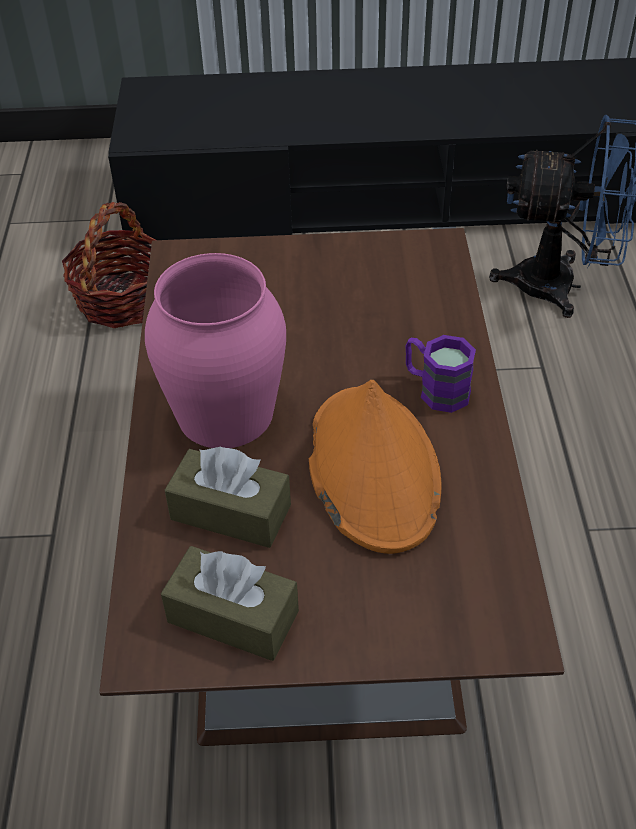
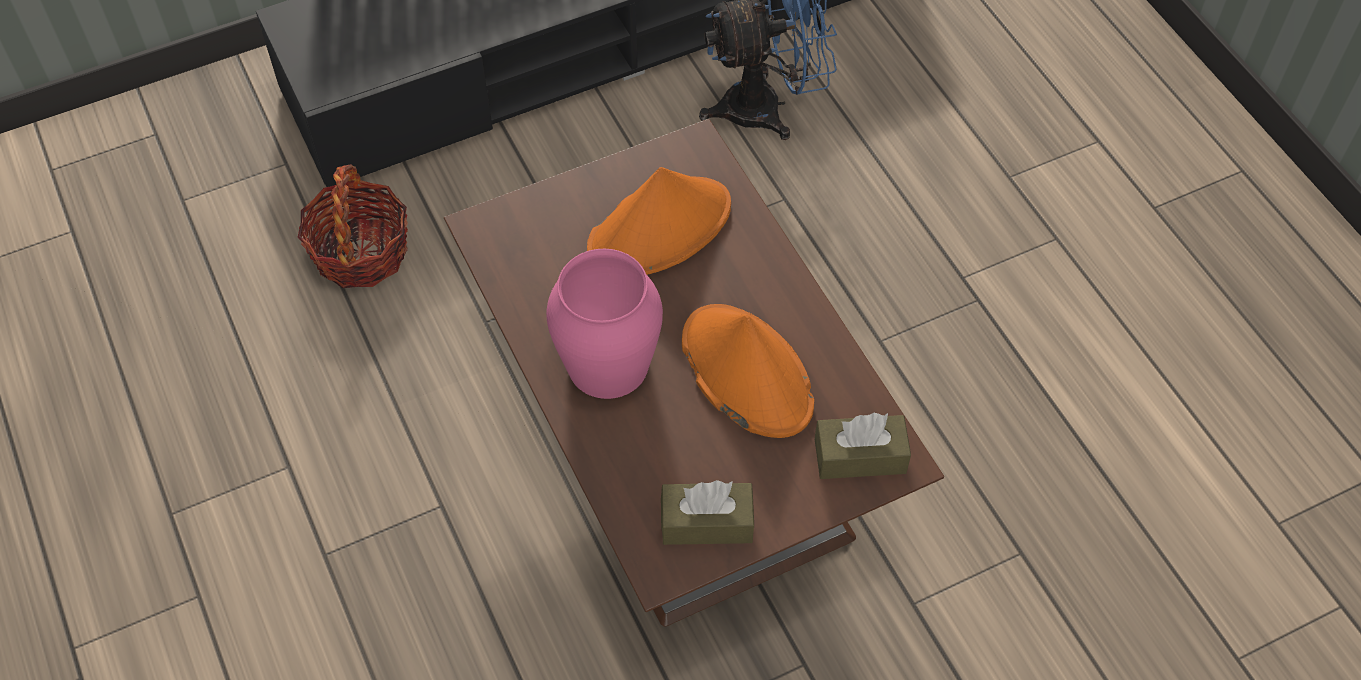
camera: 25 degrees left, 10 degrees up
brown tissue box [165,447,291,548] -> brown tissue box moved to [815,413,911,479]
purple mug [405,335,476,413] -> none
none -> orange hat [587,167,731,275]

